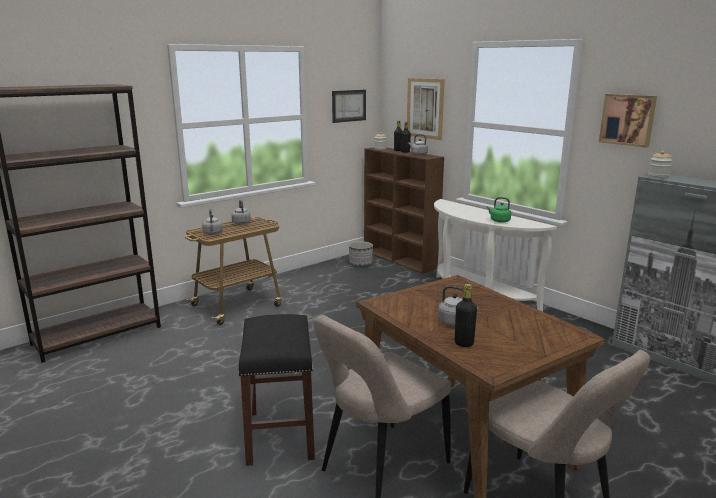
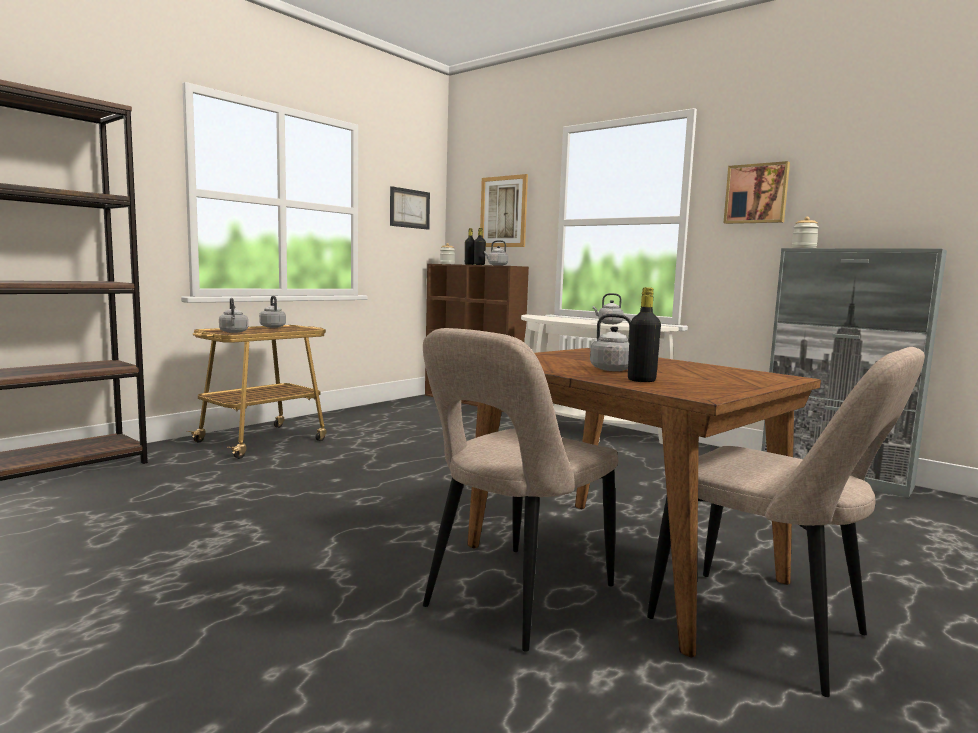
camera: 10 degrees left, 10 degrees down
black stool [238,314,315,466] -> none
planter [349,241,373,267] -> none
green kettle [487,197,511,223] -> grey kettle [593,293,624,324]

